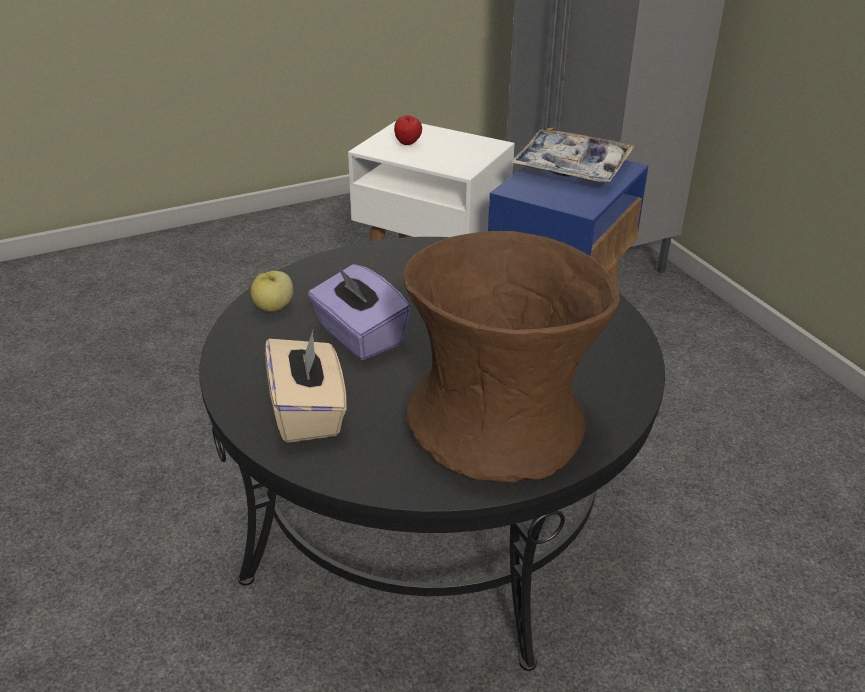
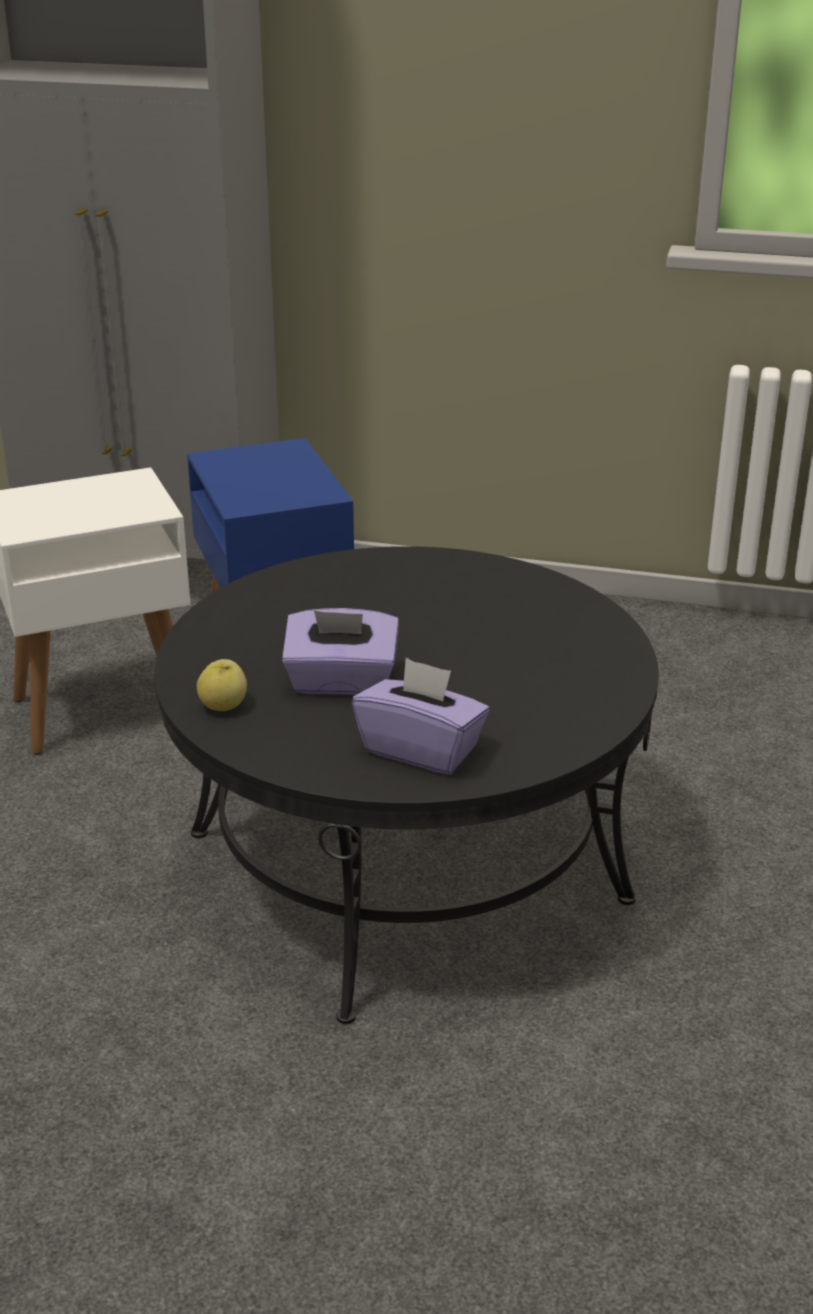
camera: 50 degrees left, 5 degrees down
beige tissue box [265,331,347,443] -> purple tissue box [352,658,489,774]
apple [394,115,422,145] -> none
brown vase [403,231,620,482] -> none
tray [510,129,635,182] -> none

